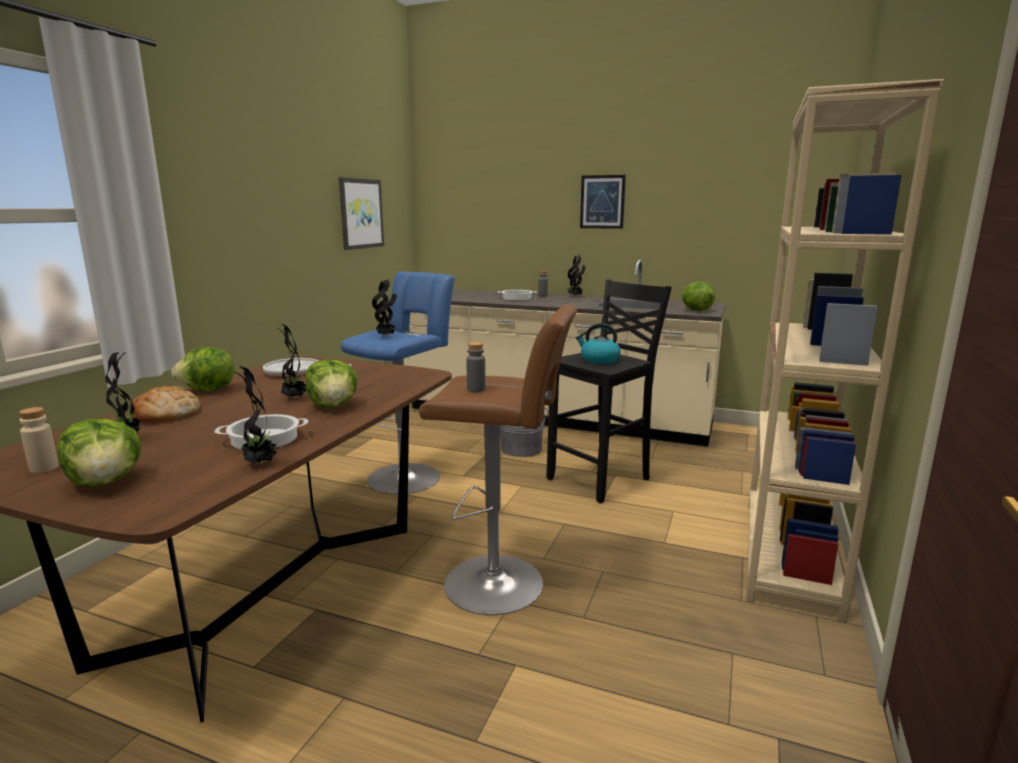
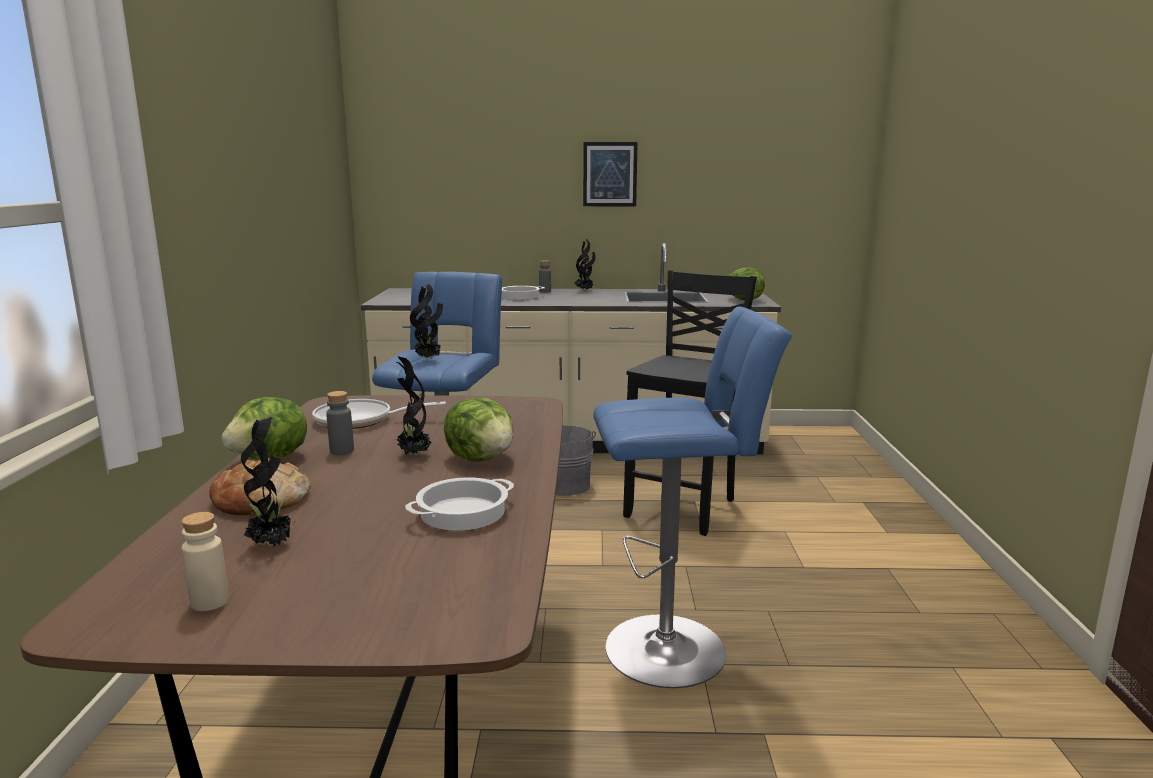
camera: 20 degrees left, 0 degrees up
lettuce [57,418,141,487] -> none
potted plant [235,366,277,464] -> none
picture [339,177,384,250] -> none
brown stool [419,304,578,615] -> blue stool [593,306,792,688]
grey bottle [466,342,485,392] -> grey bottle moved to [326,391,354,455]
kettle [576,323,621,364] -> none
beige bookcase [746,79,944,622] -> none

